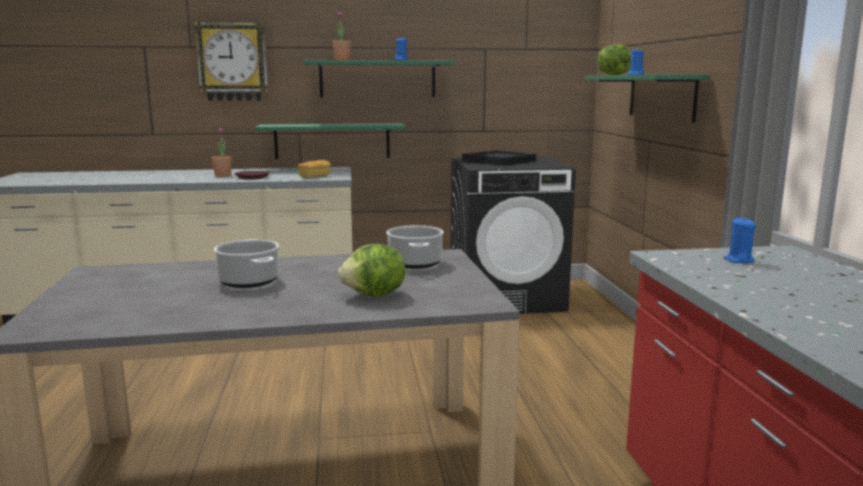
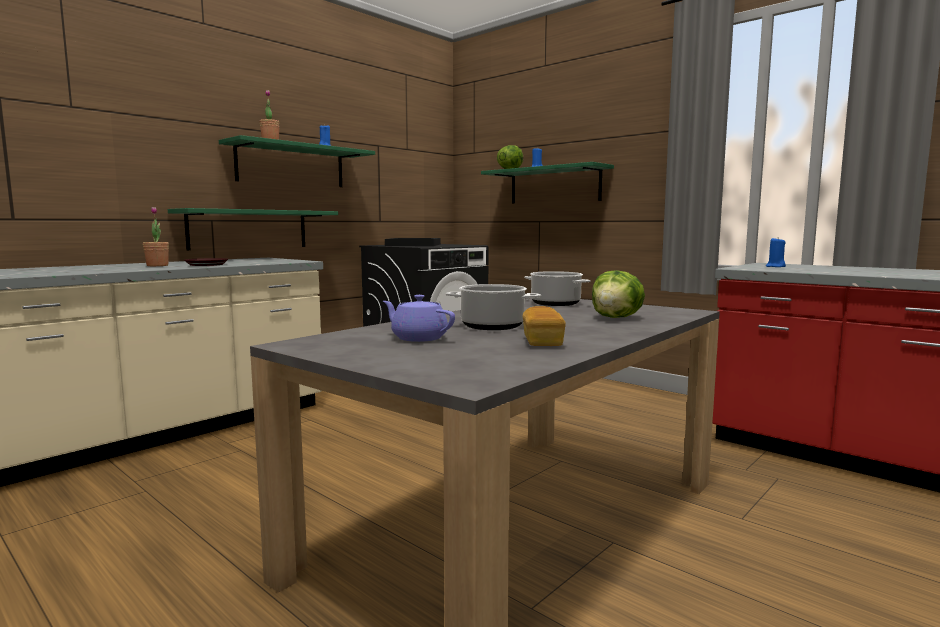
camera: 40 degrees left, 5 degrees down
wall clock [194,22,268,101] -> none
bread [298,160,331,178] -> bread moved to [523,306,566,346]
none -> purple teapot [383,295,455,342]

